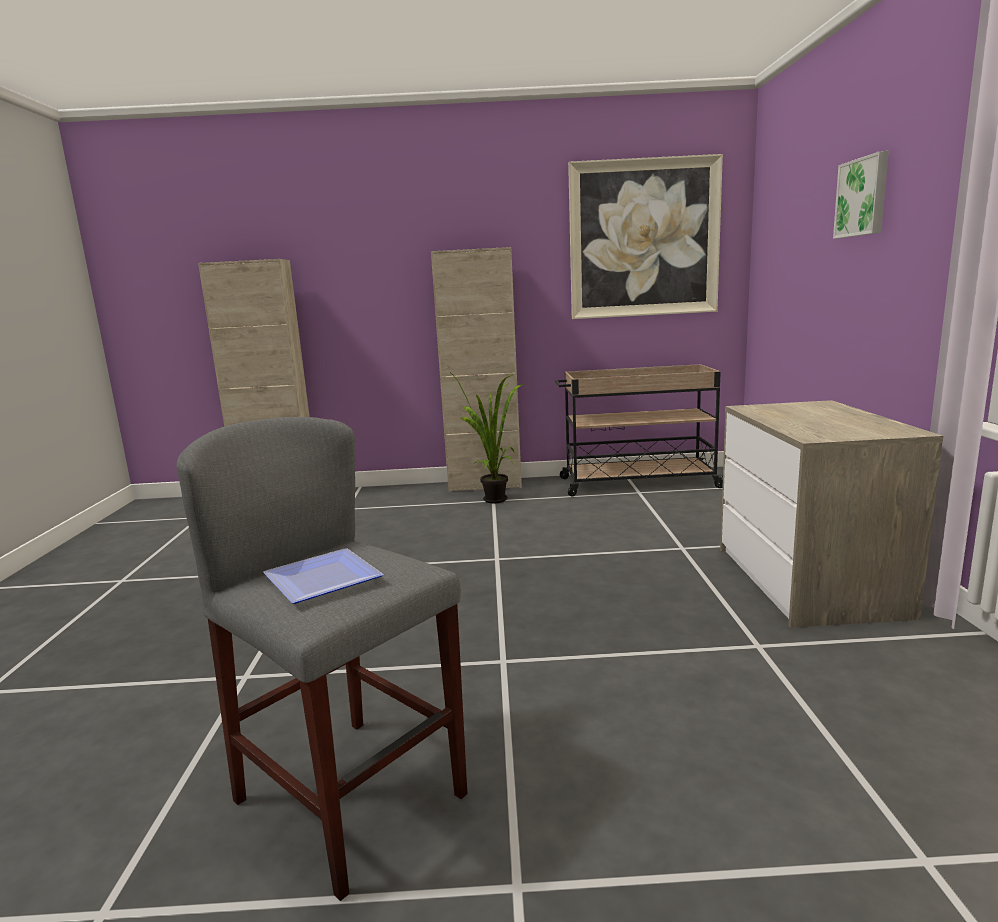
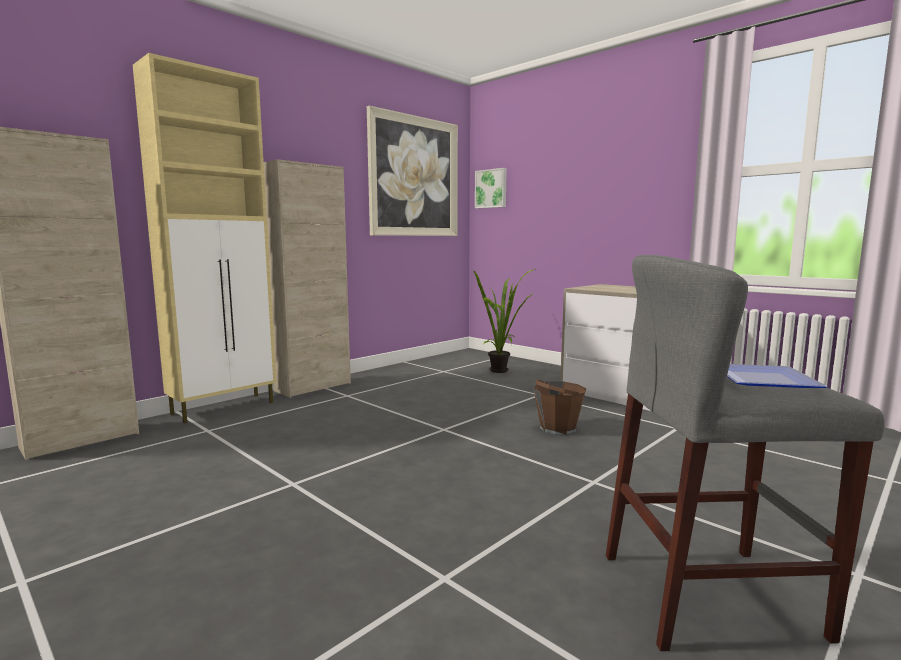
camera: 45 degrees left, 5 degrees down
potted plant [449,372,524,503] -> potted plant moved to [473,269,536,373]
beige cart [555,364,723,497] -> none
picture [833,151,889,239] -> picture moved to [475,168,507,209]
none -> beige cabinet [133,53,276,424]
none -> brown bucket [534,380,586,435]

